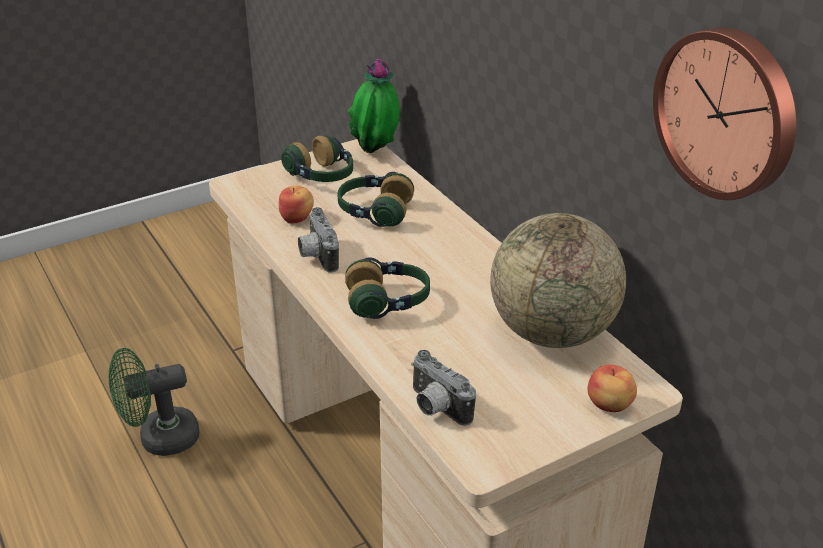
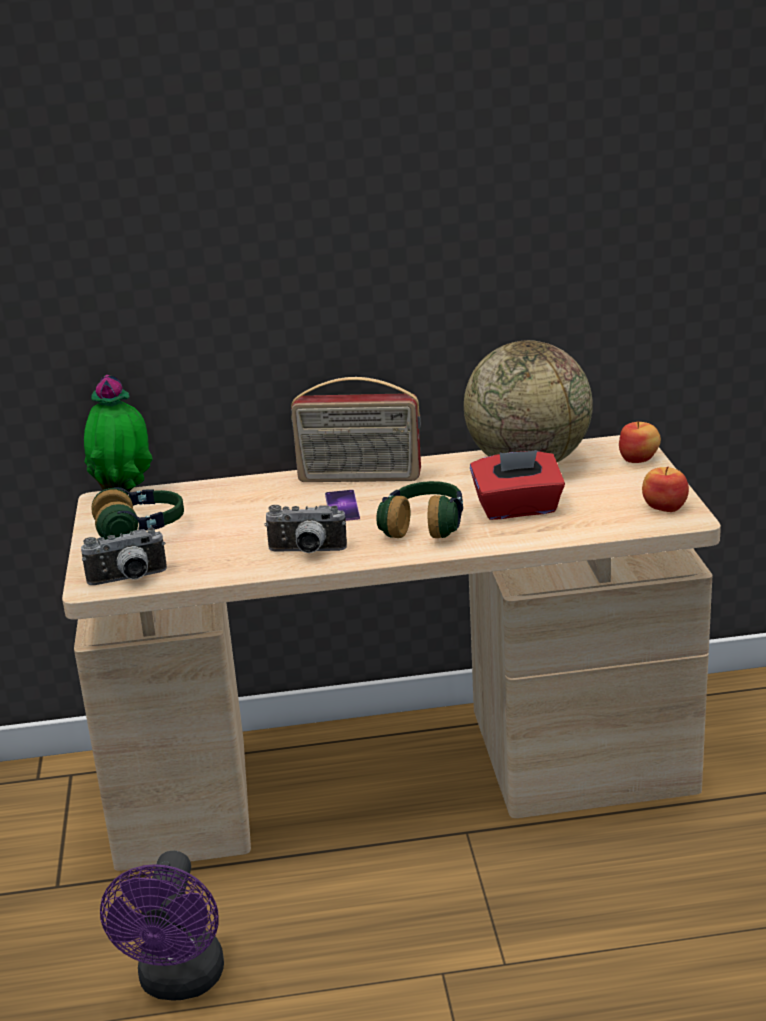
camera: 65 degrees left, 10 degrees down
green fan [109,348,200,456] -> purple fan [100,851,224,1001]
apple [279,186,314,223] -> apple moved to [642,466,689,512]
headphones [337,172,414,227] -> none
camera [411,350,476,426] -> camera moved to [81,527,167,585]
wall clock [653,27,796,200] -> none
none -> radio [291,377,421,482]
none -> phone [325,490,360,521]
none -> red tissue box [470,450,565,520]

